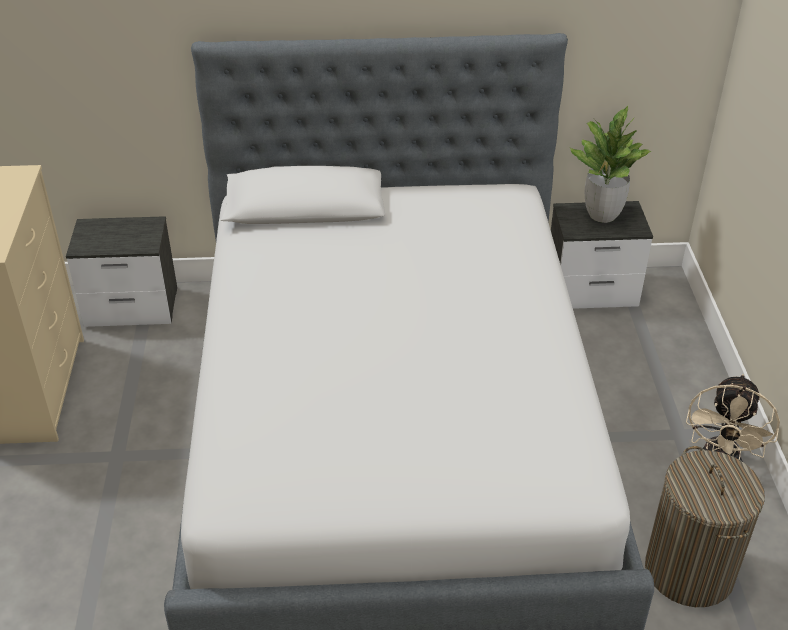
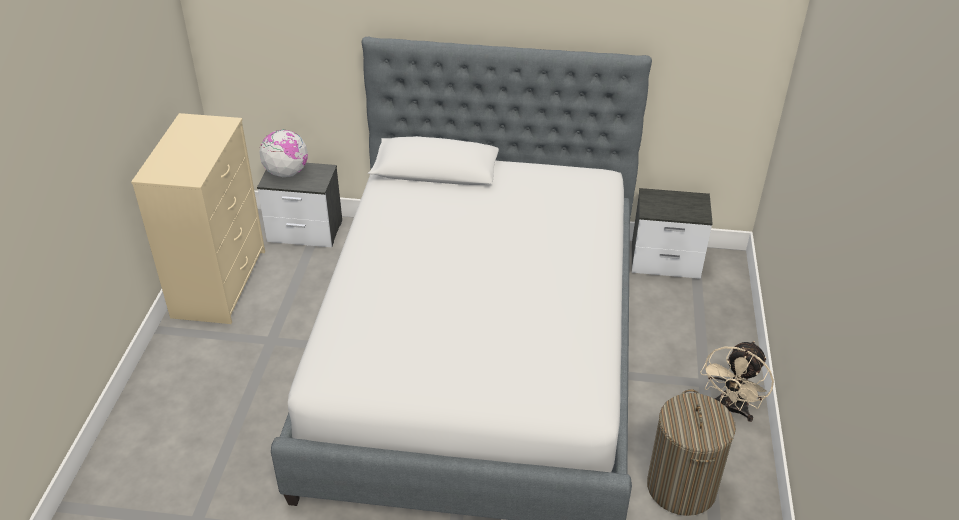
camera: 10 degrees right, 0 degrees up
potted plant [570,106,651,223] -> none
none -> globe [259,130,308,177]

